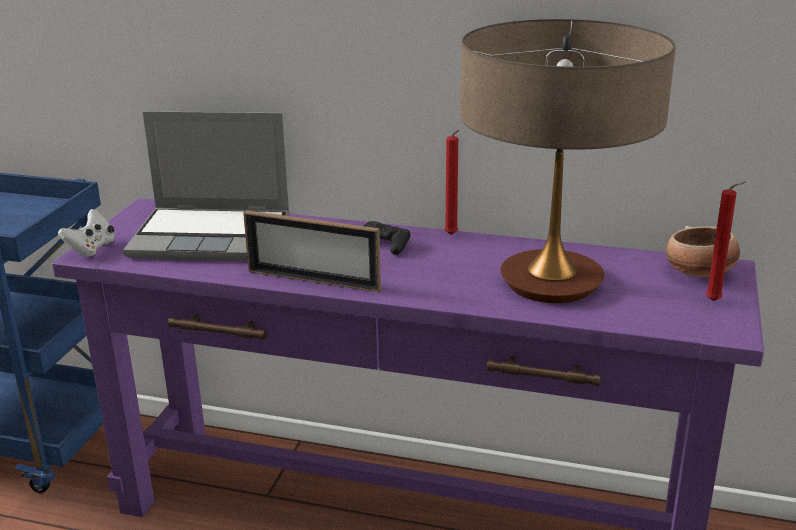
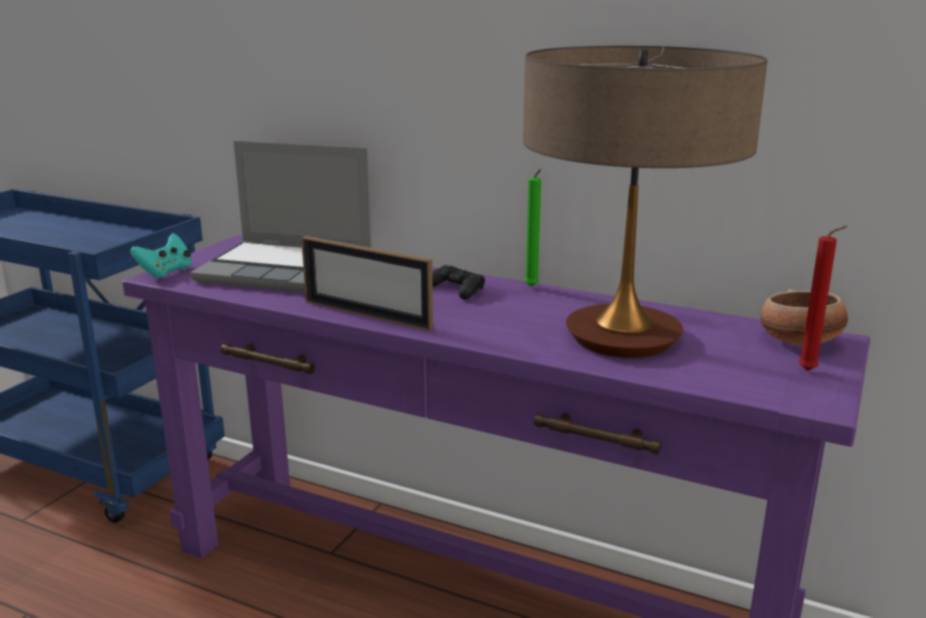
camera: 10 degrees right, 5 degrees down
white game controller [58,209,115,257] -> turquoise game controller [131,233,192,278]
red candle [444,130,459,235] -> green candle [524,169,541,287]

